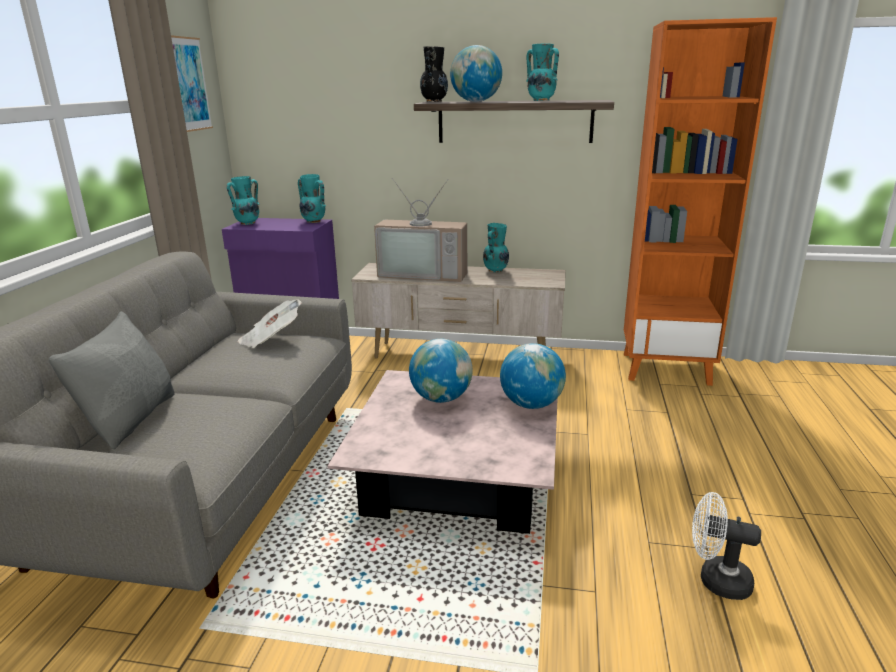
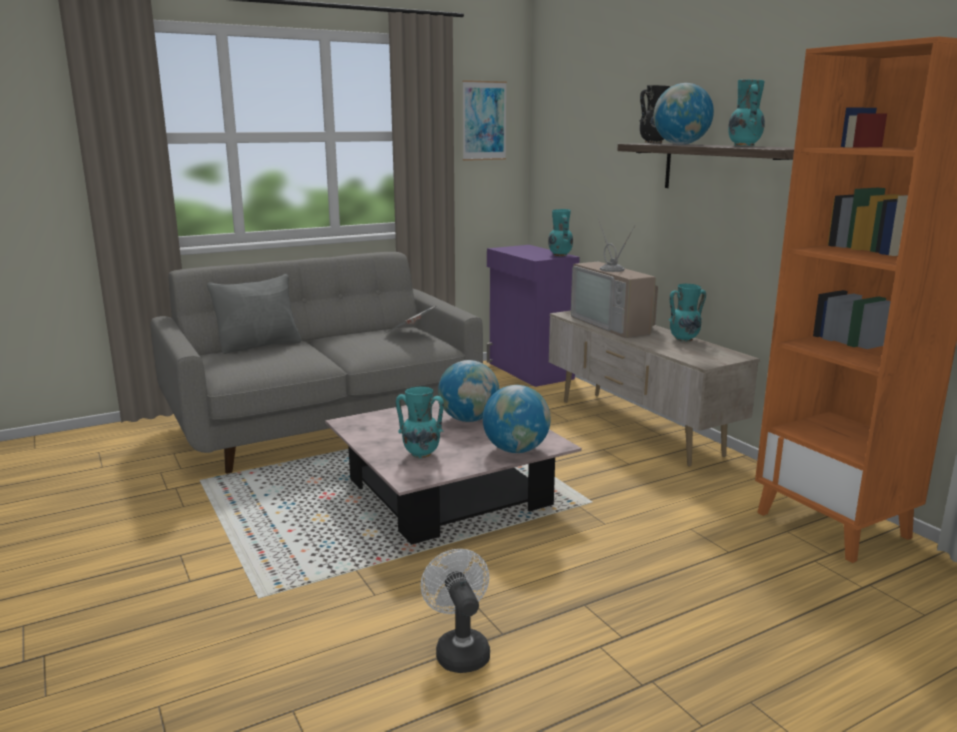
camera: 50 degrees right, 5 degrees down
turquoise vase [227,176,260,225] -> turquoise vase moved to [396,386,444,458]

